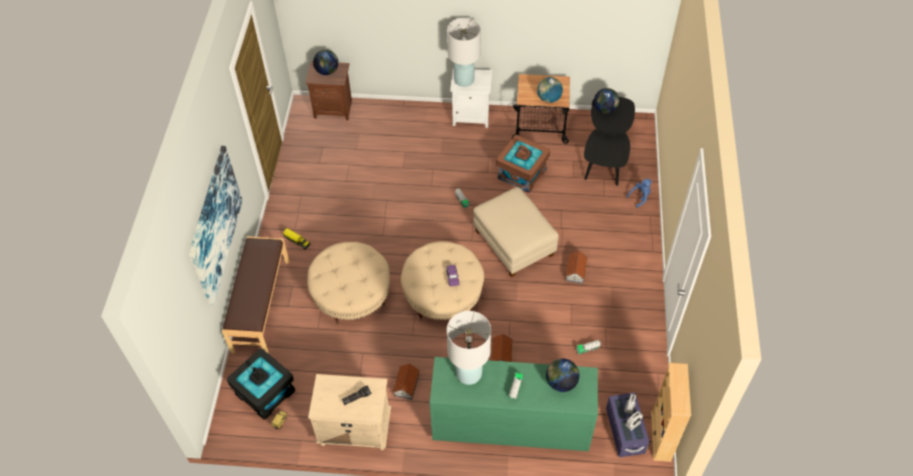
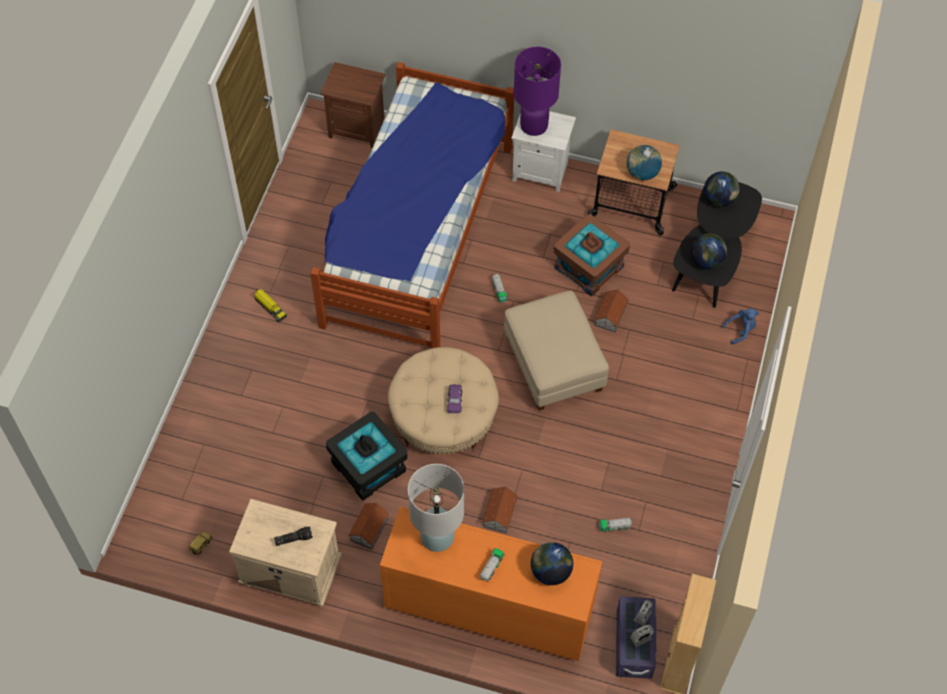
camera: 10 degrees right, 5 degrees up
picture [189,146,243,305] -> none
brown bench [222,236,290,354] -> none
black storage box [227,349,295,420] -> black storage box moved to [326,412,407,501]
beige ottoman [307,242,390,324] -> none
globe [313,50,338,75] -> globe moved to [691,234,727,270]
green dresser [430,357,598,451] -> orange dresser [380,507,602,661]
white table lamp [447,18,481,87] -> purple table lamp [514,47,561,136]
toy house [566,250,587,284] -> toy house moved to [594,289,629,332]
none -> bed [310,62,514,348]

